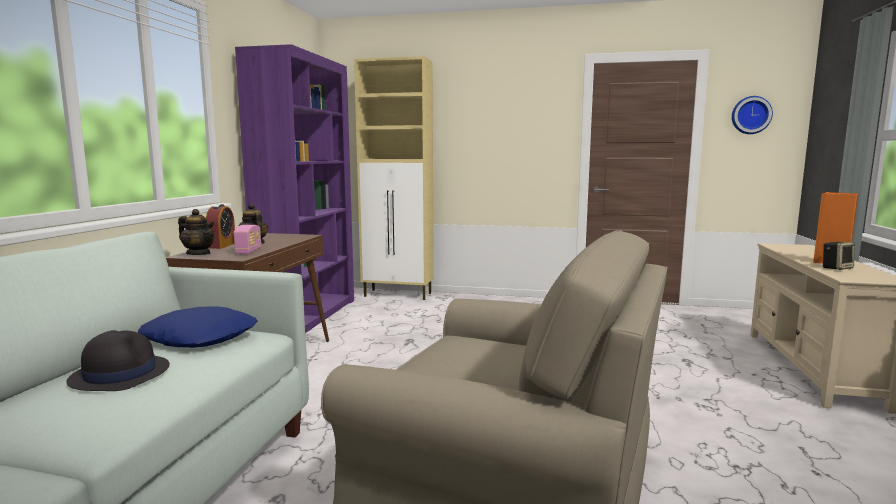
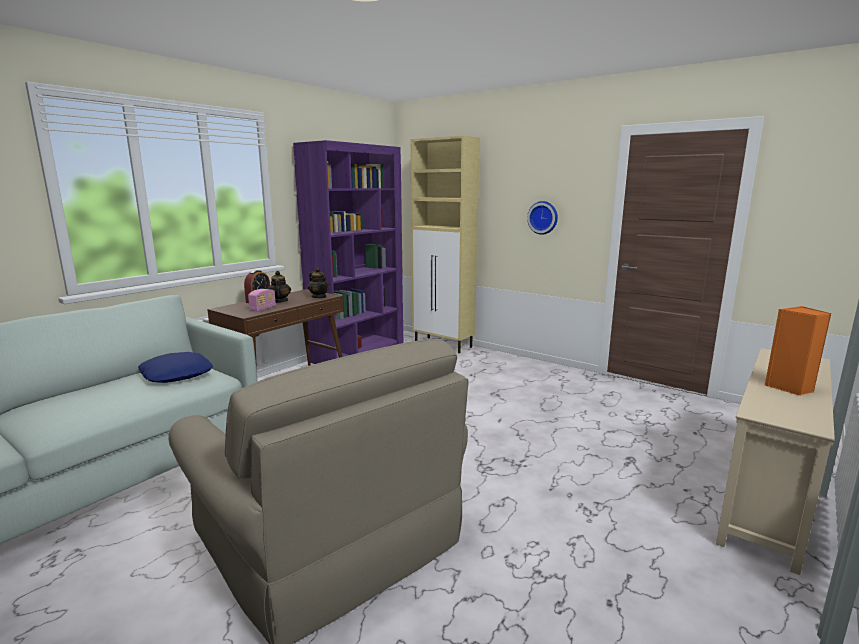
camera: 25 degrees right, 5 degrees up
black hat [66,330,170,391] -> none
teapot [178,209,215,255] -> teapot moved to [308,268,329,298]
wall clock [732,96,773,134] -> wall clock moved to [527,201,558,235]
speaker [823,242,855,270] -> none

